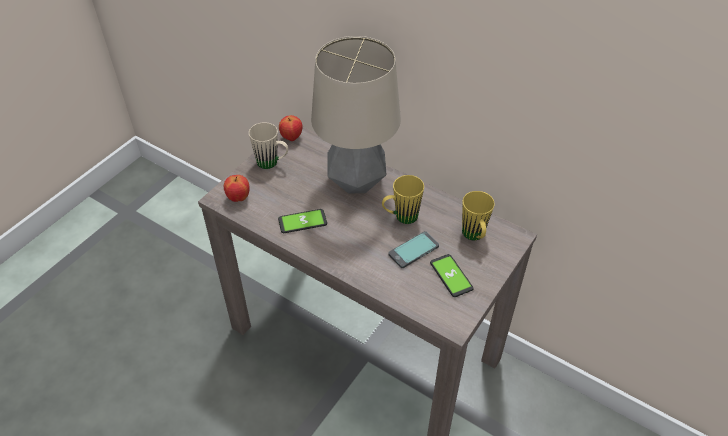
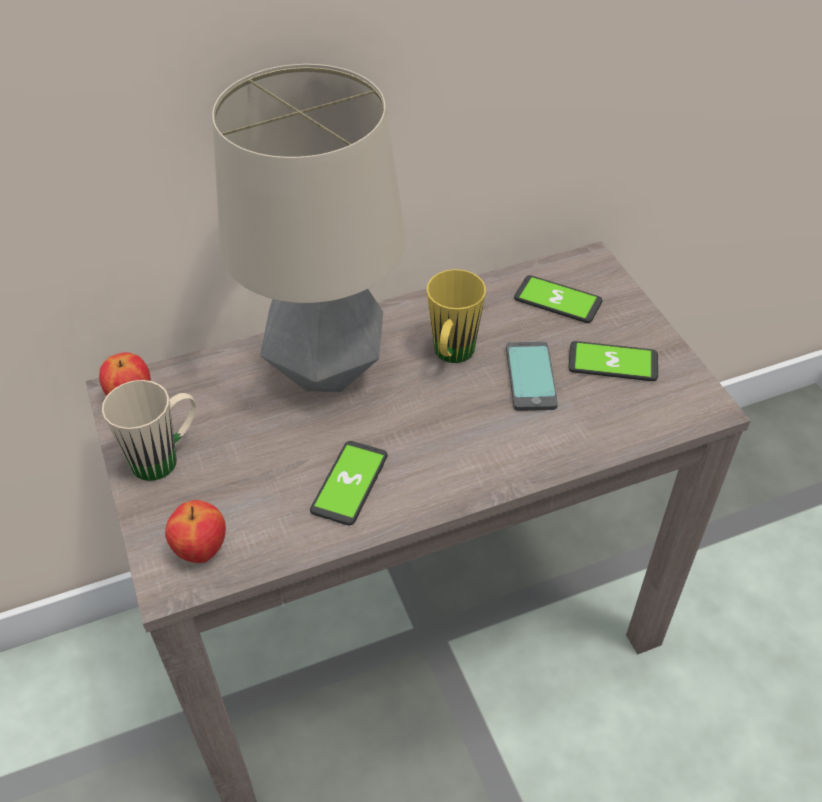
camera: 55 degrees left, 0 degrees up
yellow mug [462,191,495,240] -> phone [514,275,603,323]

